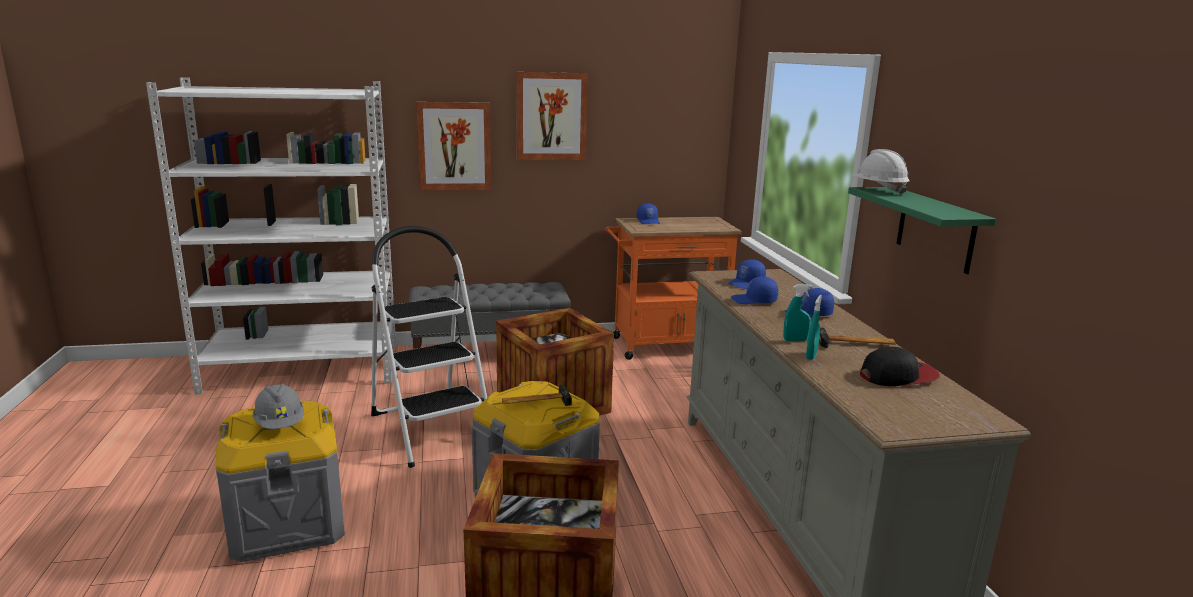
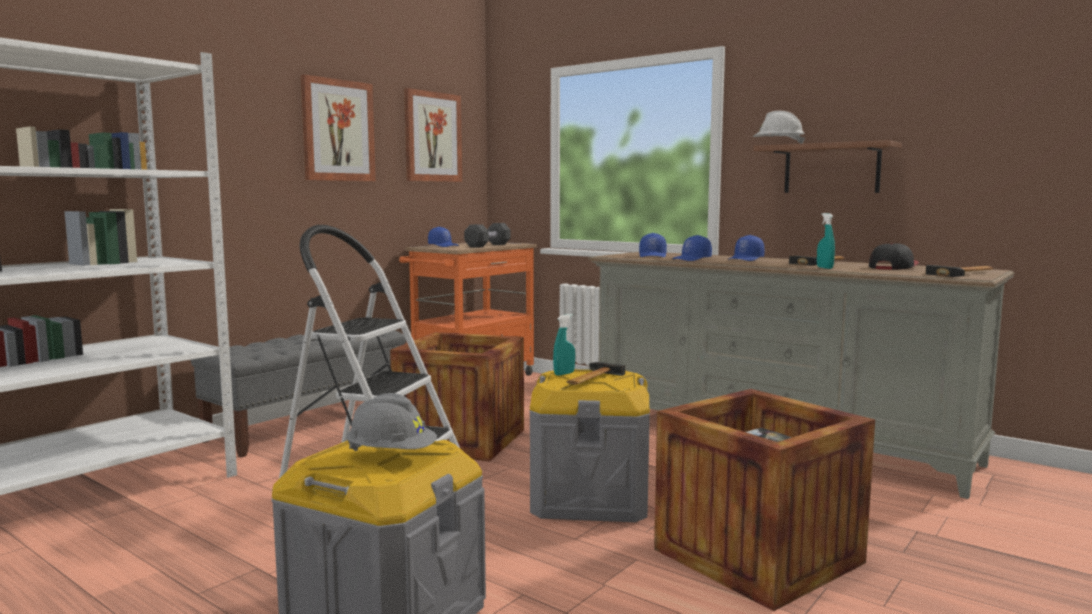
camera: 40 degrees left, 10 degrees down
picture [416,102,491,190] -> picture moved to [404,88,462,182]
turquoise spray bottle [783,284,812,342] -> turquoise spray bottle moved to [553,314,575,376]
green shelf [848,187,996,274] -> brown shelf [754,140,902,193]
none -> black dumbbell [464,223,510,248]
none -> hammer [925,265,993,277]

